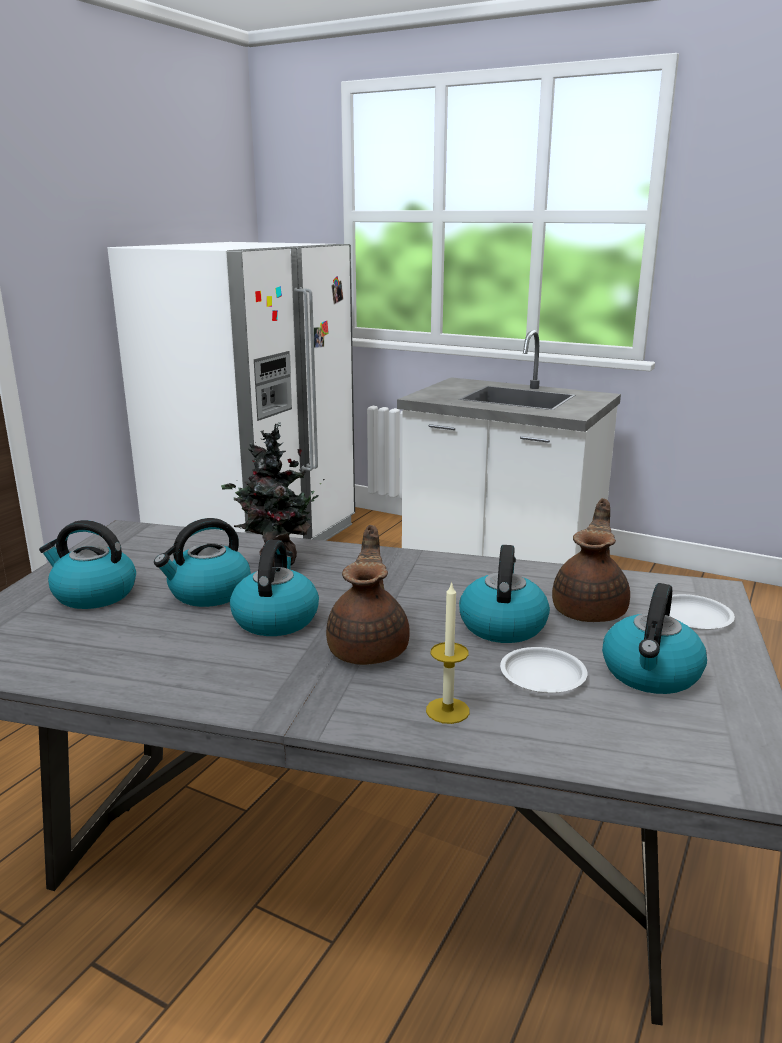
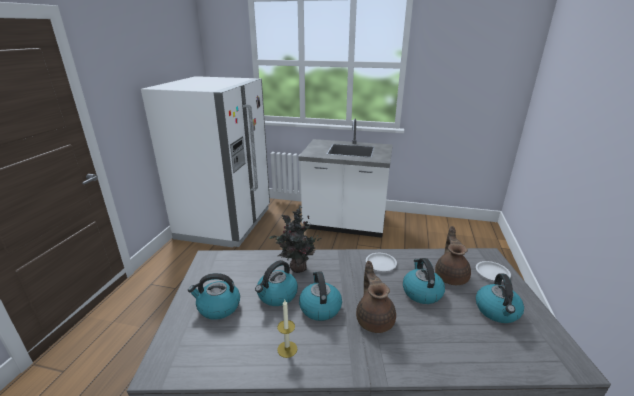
camera: 15 degrees left, 5 degrees up
candle [426,581,470,724] -> candle moved to [277,300,297,358]
white plate [500,647,587,693] -> white plate moved to [366,253,397,271]

